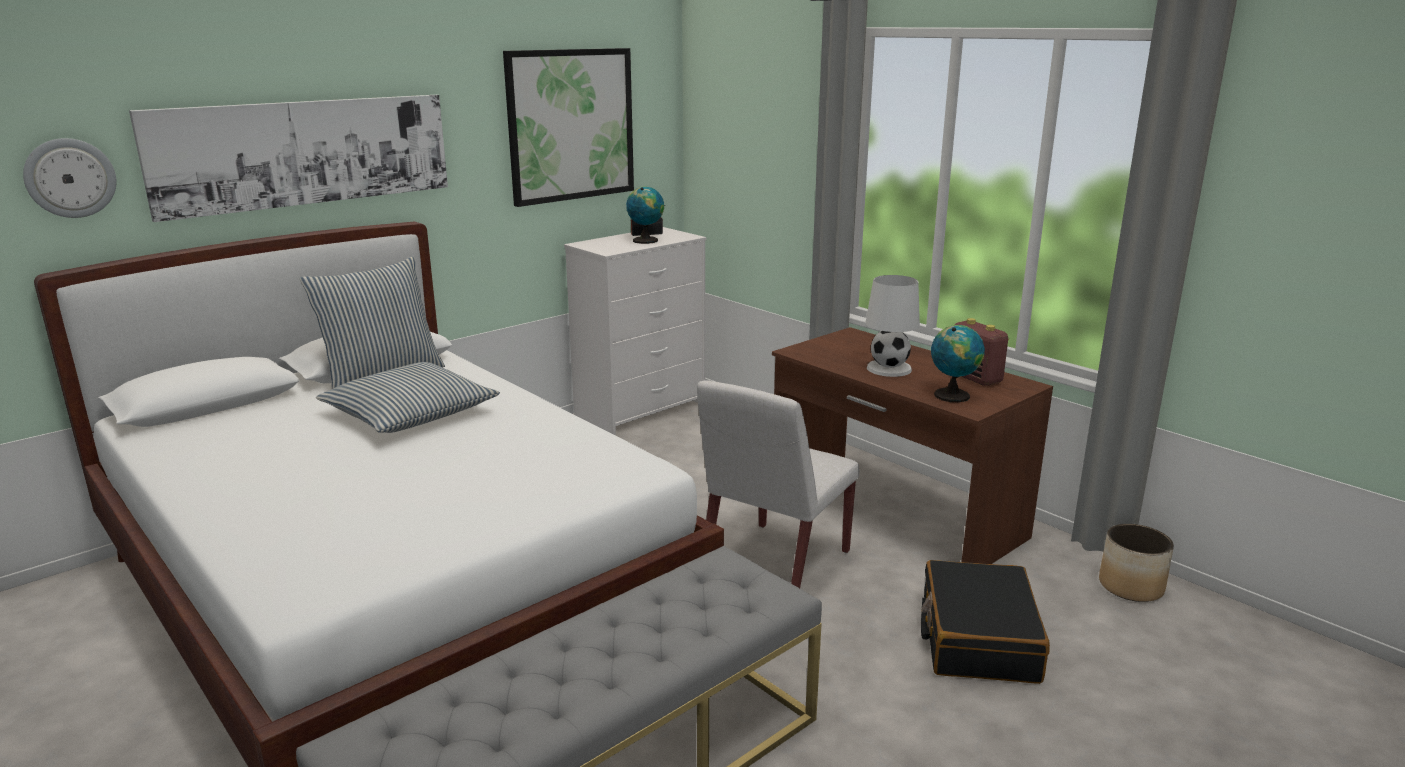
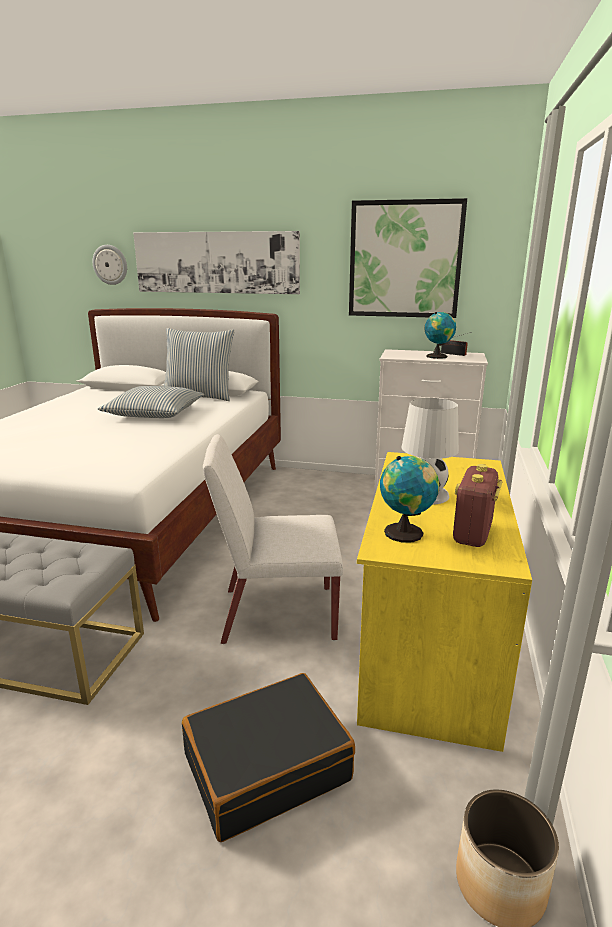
camera: 55 degrees right, 0 degrees up
brown desk [772,327,1053,564] -> yellow desk [357,452,532,752]

